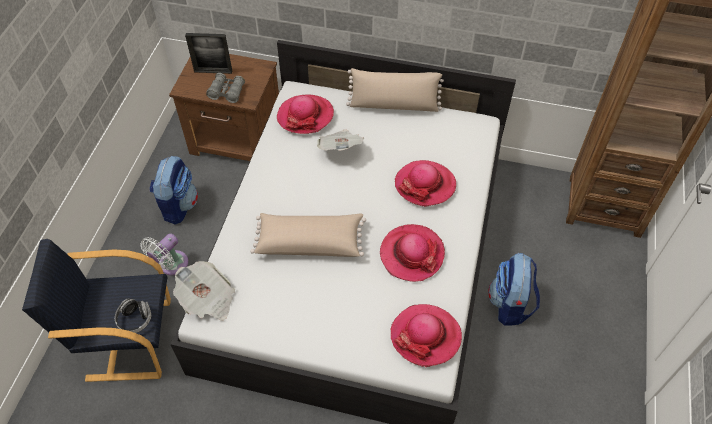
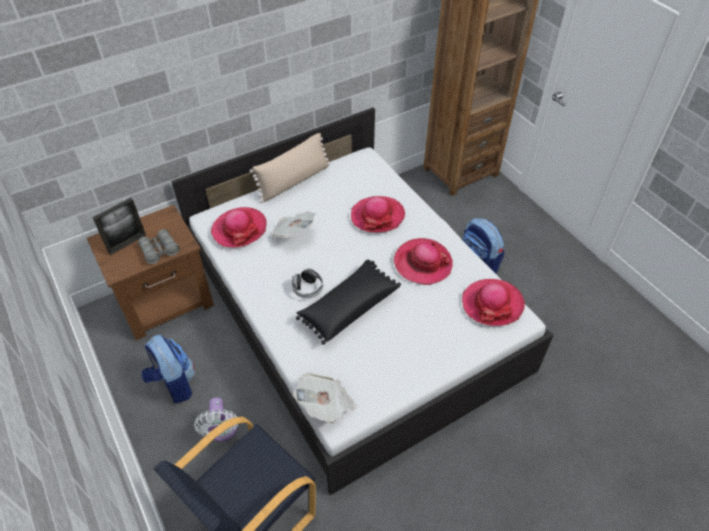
camera: 45 degrees left, 5 degrees down
headphones [115,298,151,333] -> headphones moved to [292,268,323,298]
beige pillow [250,213,366,257] -> black pillow [296,260,401,345]

